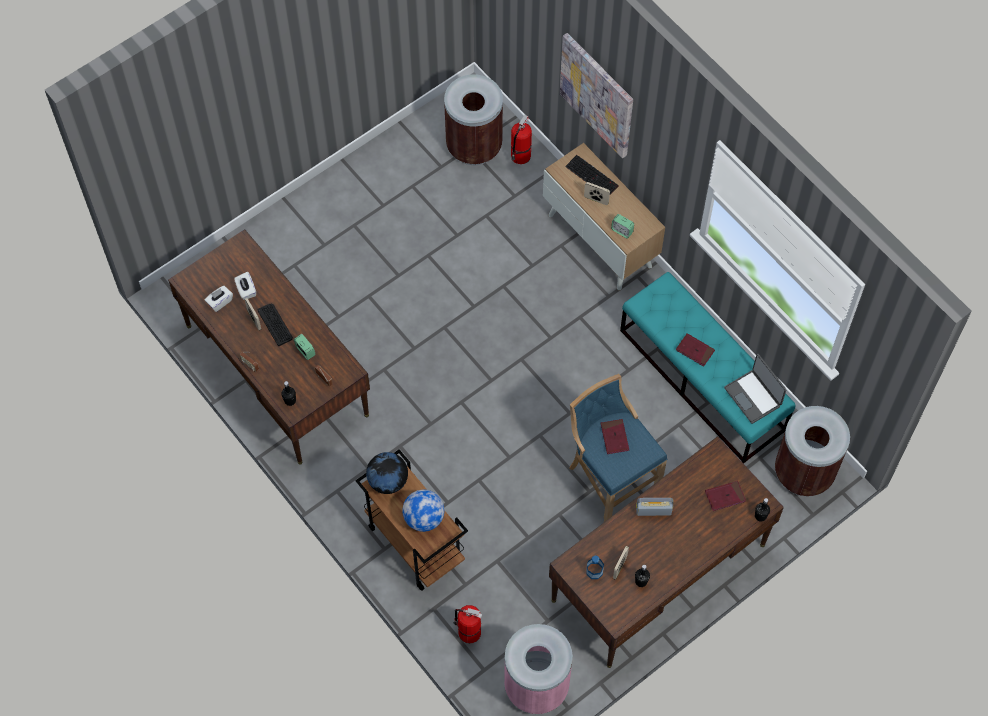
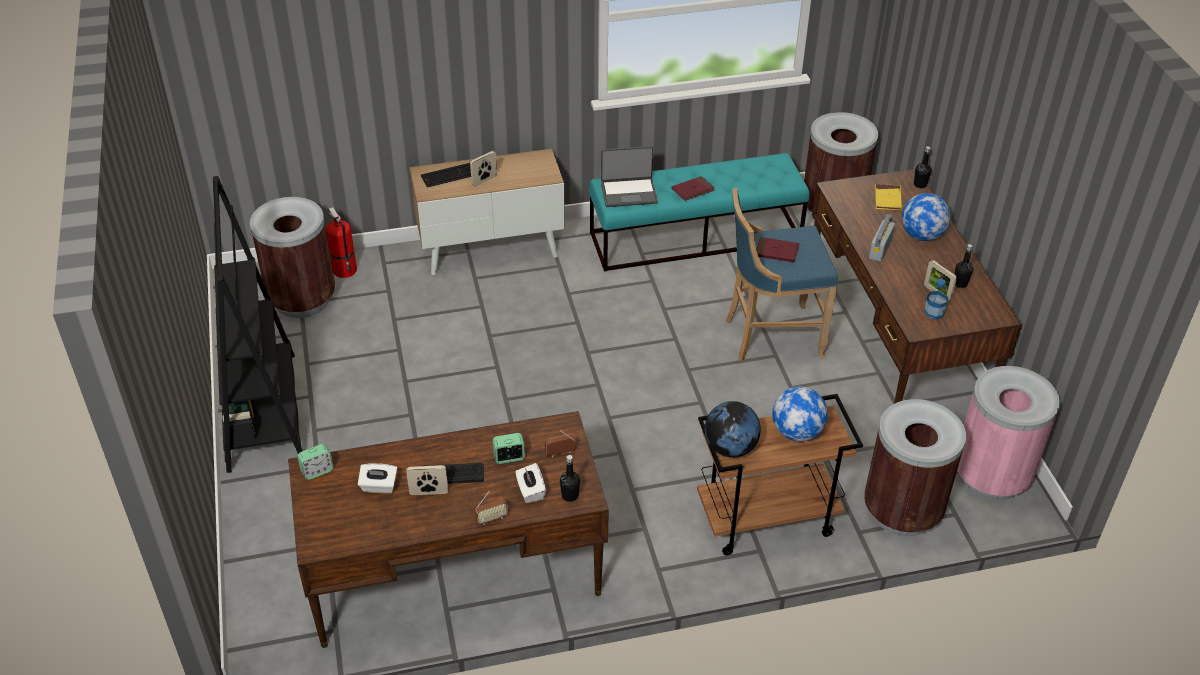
camera: 65 degrees left, 20 degrees down
white tissue box [205,286,233,312] -> white tissue box moved to [516,463,546,503]
fire extinguisher [454,605,482,643] -> brown trash can [864,399,966,536]
picture [560,33,633,158] -> none
alarm clock [611,214,634,238] -> alarm clock moved to [297,444,334,480]
red book [705,481,746,511] -> yellow book [875,184,902,211]
laptop [724,354,787,424] -> laptop moved to [601,146,658,207]
none -> black bookcase [213,176,303,473]
none -> globe [902,193,951,241]

